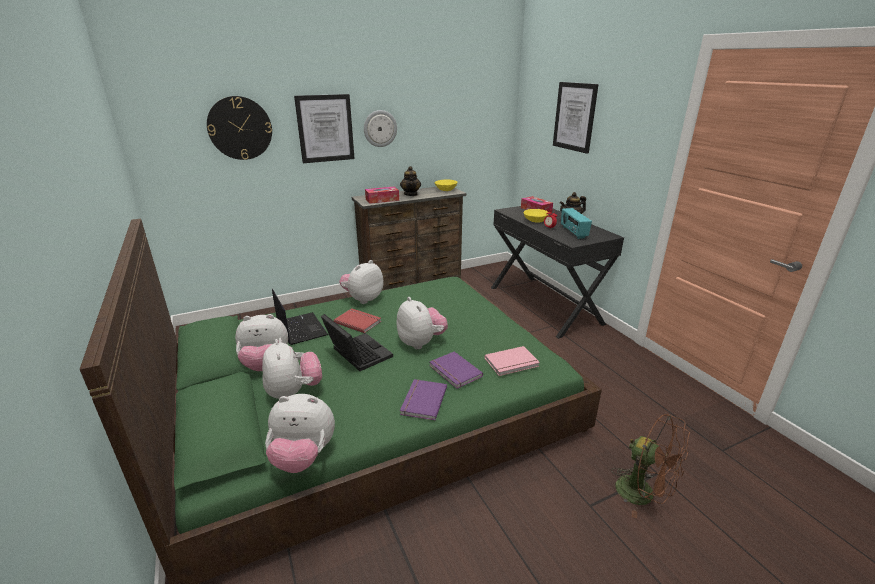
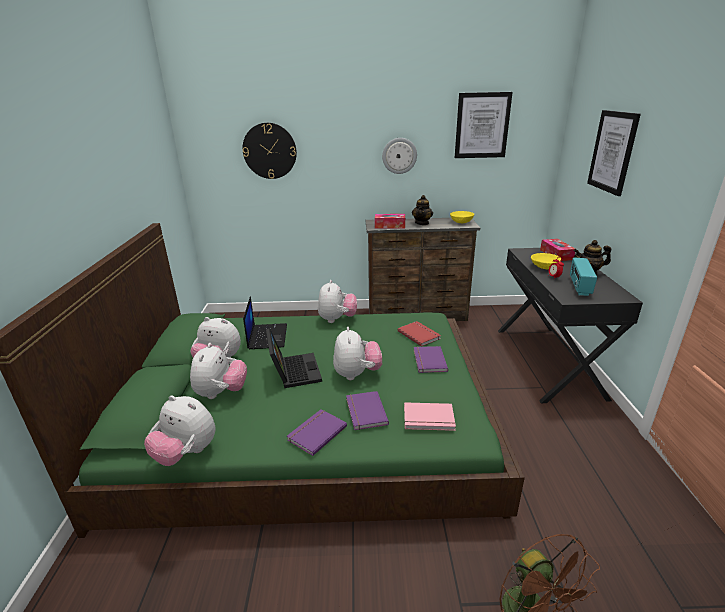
camera: 25 degrees right, 0 degrees up
picture [294,94,355,163] -> picture moved to [455,92,513,158]
red book [334,308,381,333] -> red book moved to [398,321,441,347]
plush toy [339,260,384,304] -> plush toy turned 120 degrees clockwise [318,280,357,323]
none -> purple book [414,346,448,373]

